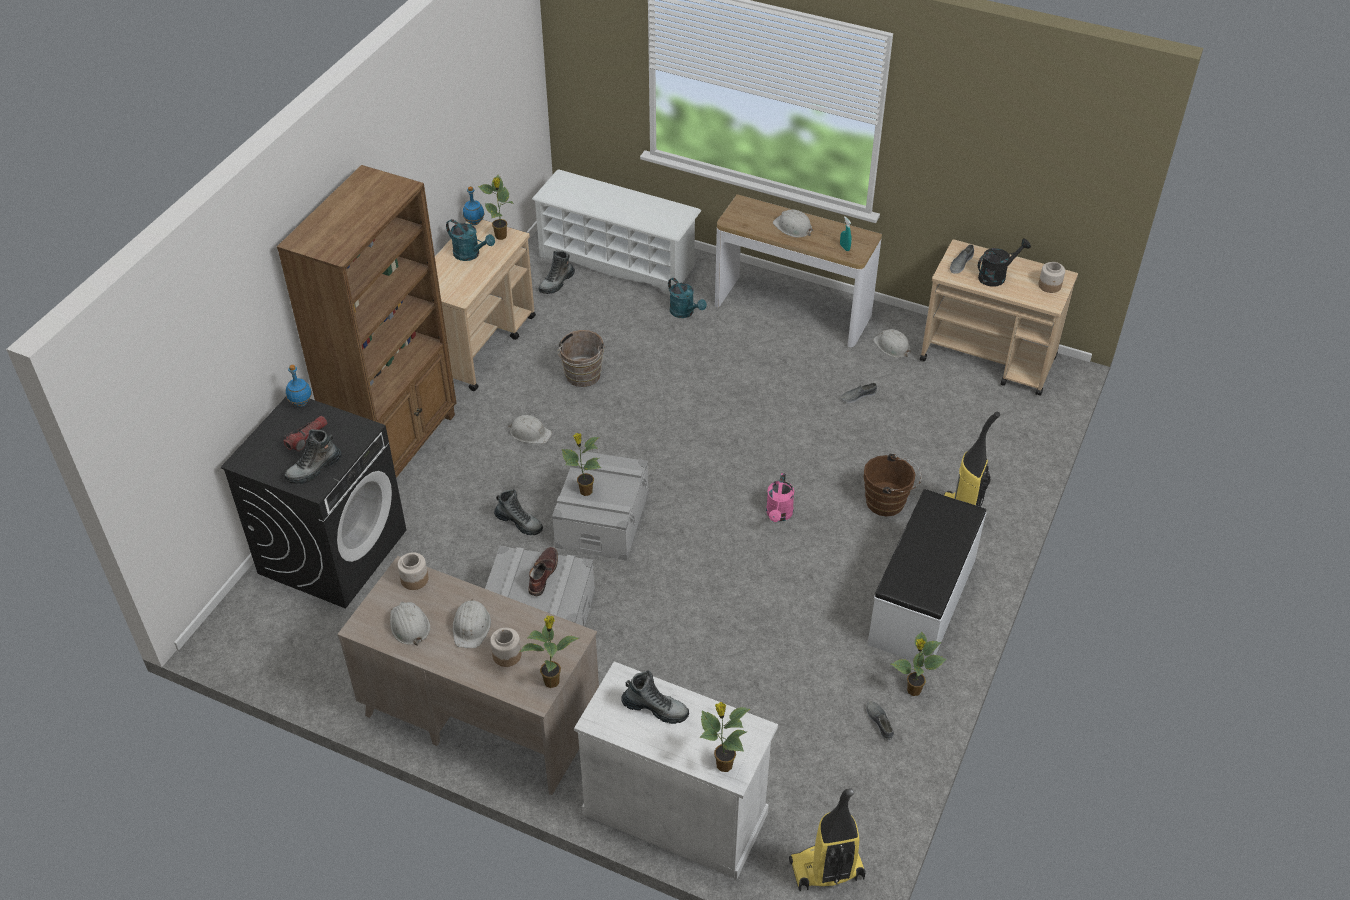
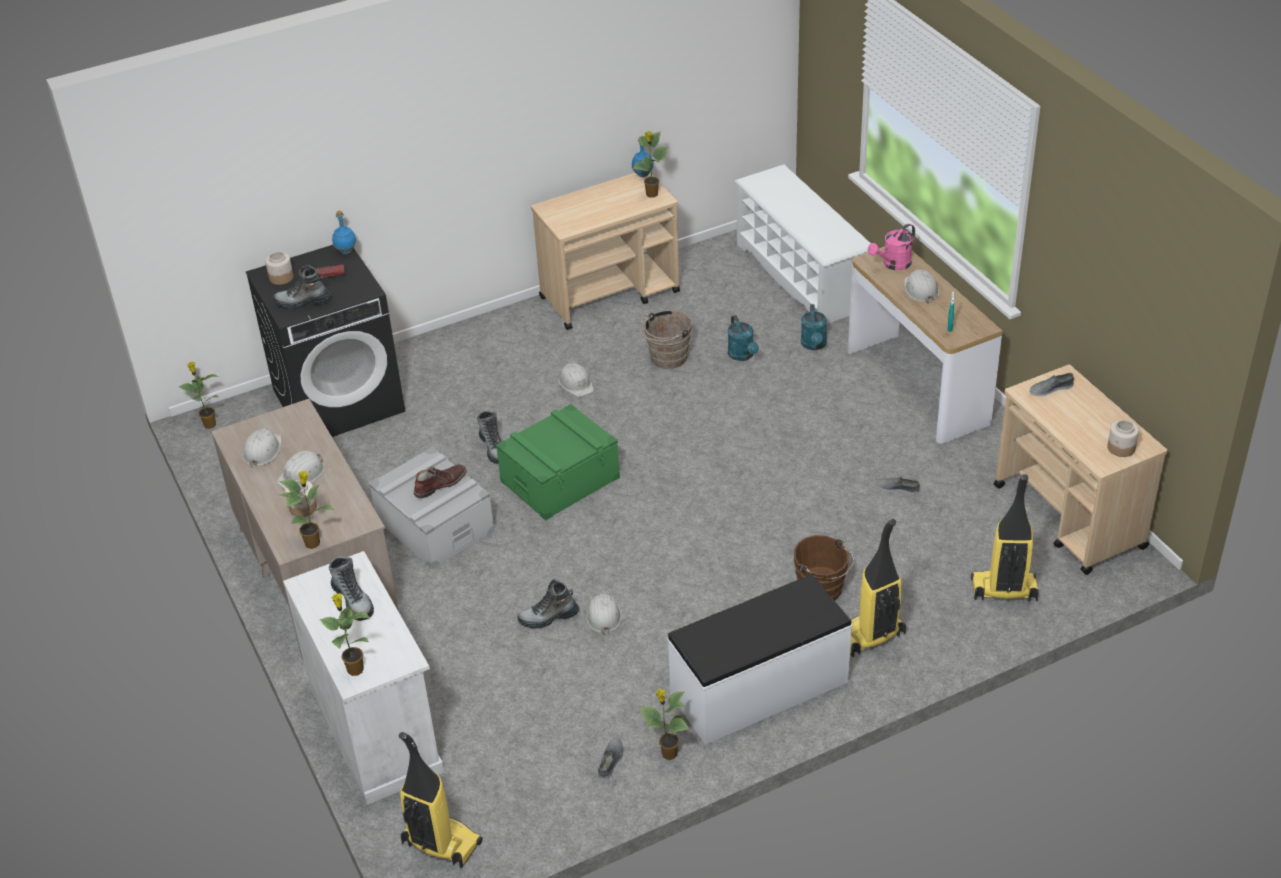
camera: 40 degrees right, 5 degrees down
brown bookcase [277,165,456,478] -> none
jar [398,552,429,590] -> jar moved to [265,252,294,285]
turquoise watering can [446,219,495,261] -> turquoise watering can moved to [728,315,759,361]
boot [538,251,575,294] -> boot moved to [518,579,579,629]
grey storage box [552,450,649,561] -> green storage box [496,404,620,521]
potted plant [562,433,601,496] -> potted plant moved to [179,361,219,429]
pink watering can [766,473,794,522] -> pink watering can moved to [868,224,915,270]
white hard hat [873,329,911,358] -> white hard hat moved to [586,593,622,635]
black watering can [978,239,1031,287] -> none
none -> vacuum cleaner [971,474,1039,601]

